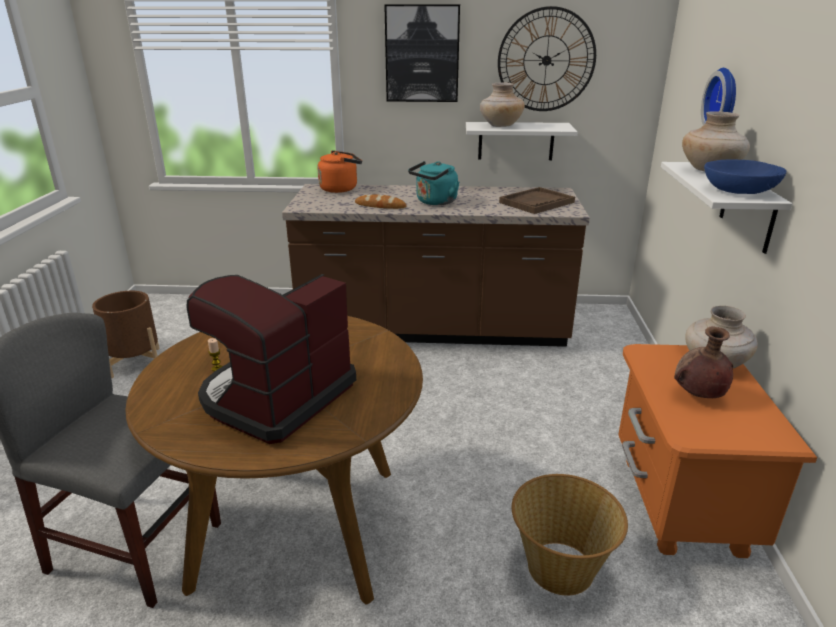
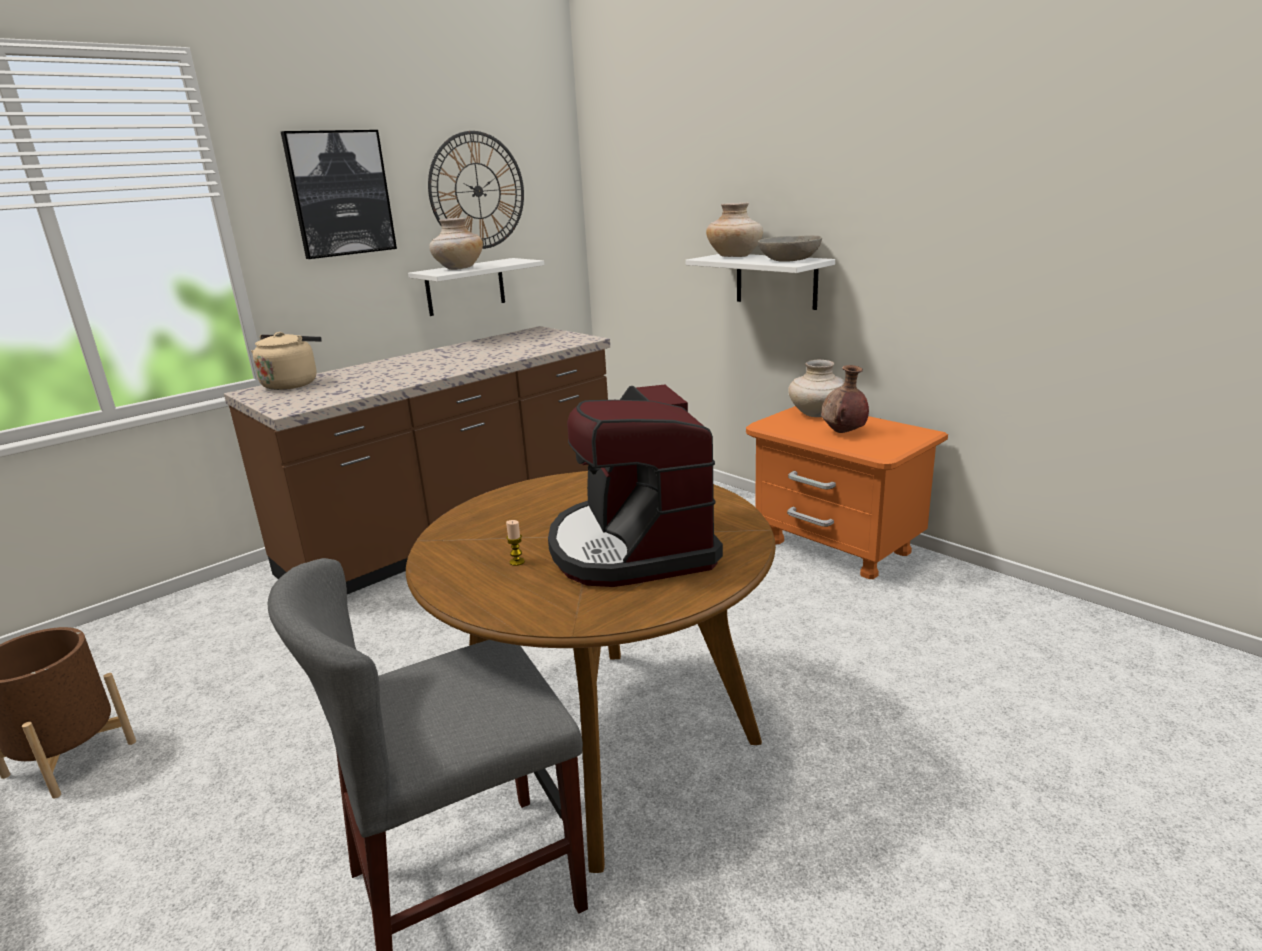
camera: 45 degrees left, 5 degrees down
orange kettle [317,150,362,193] -> beige kettle [251,332,322,390]
bread [355,194,407,209] -> none
turquoise kettle [408,161,459,205] -> none
brown tray [499,187,575,214] -> none
basket [512,474,628,596] -> none
wall clock [701,68,736,125] -> none
blue bowl [704,159,786,194] -> grey bowl [758,236,822,262]

